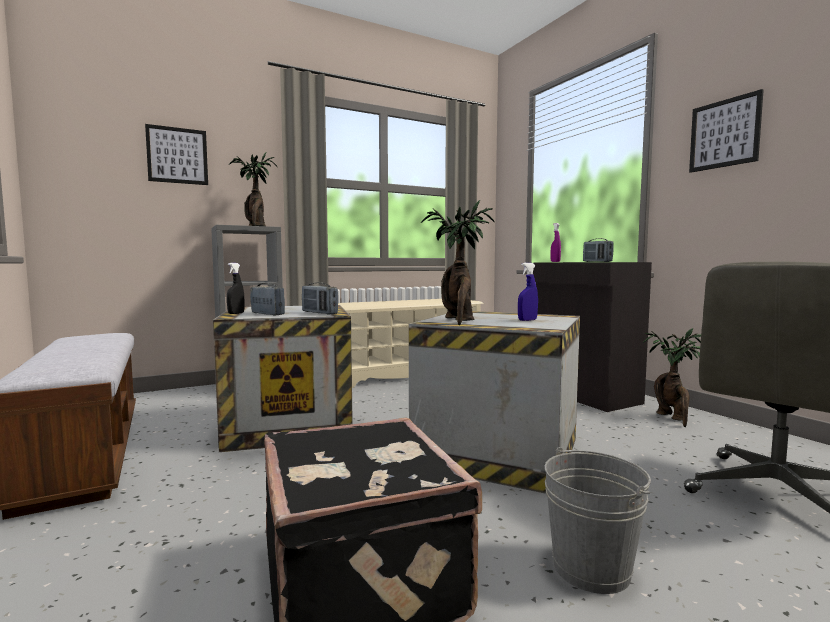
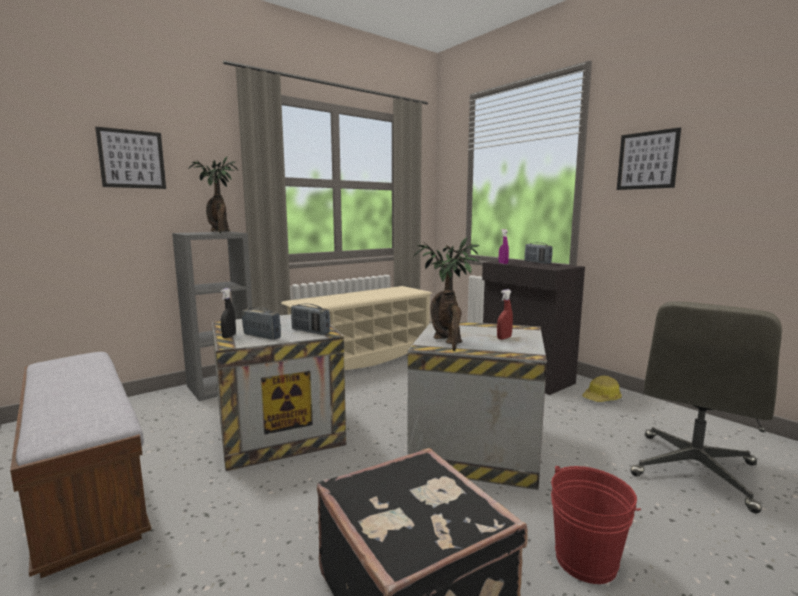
camera: 10 degrees left, 5 degrees up
blue spray bottle [518,263,538,321] -> red spray bottle [497,289,513,340]
grey bucket [544,447,651,594] -> red bucket [551,466,641,584]
potted plant [643,328,701,427] -> hard hat [582,375,622,402]

